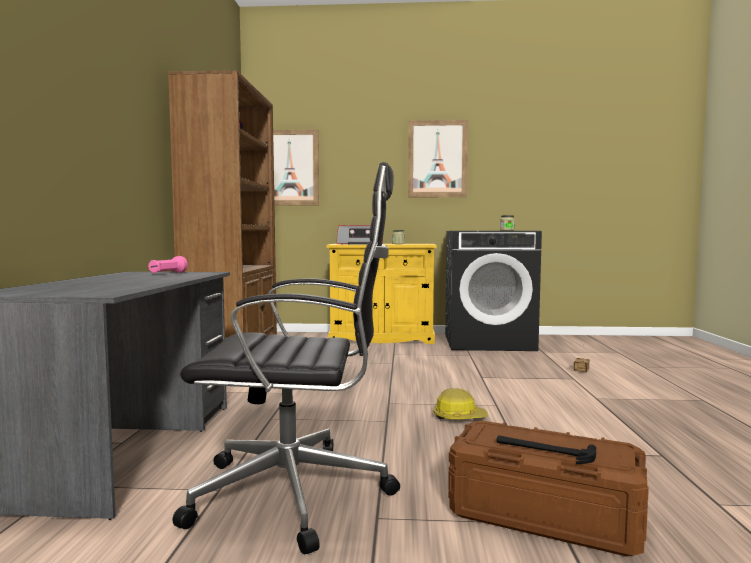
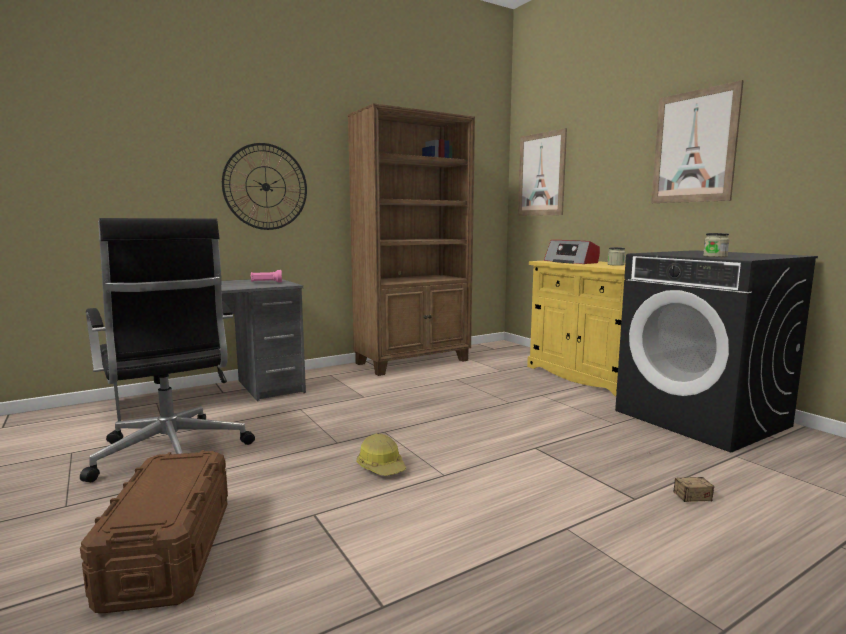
camera: 55 degrees right, 5 degrees up
hammer [497,435,596,464] -> none
none -> wall clock [222,143,307,230]

